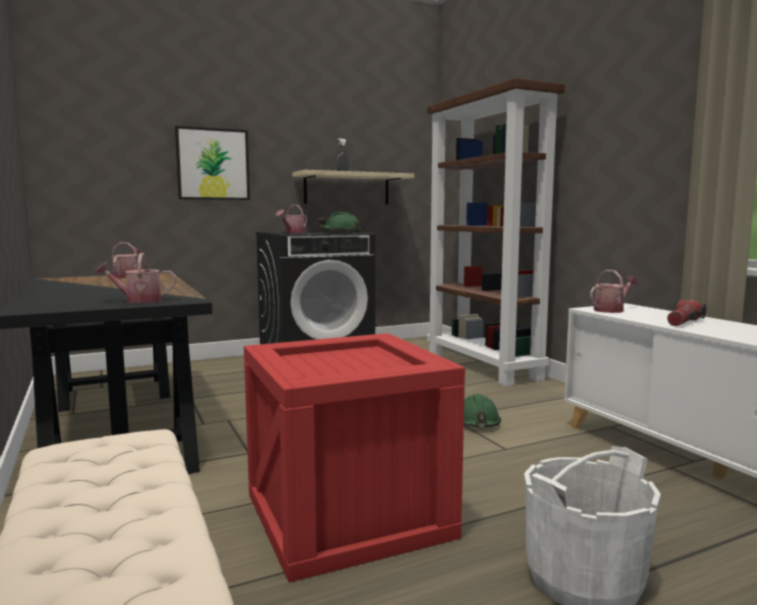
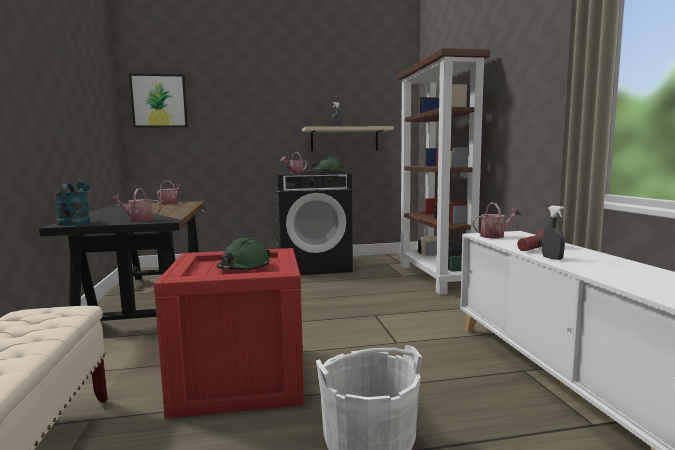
camera: 15 degrees right, 0 degrees up
picture [175,126,250,200] -> picture moved to [129,74,188,127]
green hard hat [464,394,501,427] -> green hard hat moved to [216,238,271,270]
none -> turquoise watering can [55,181,90,226]
none -> grey spray bottle [542,206,565,260]

